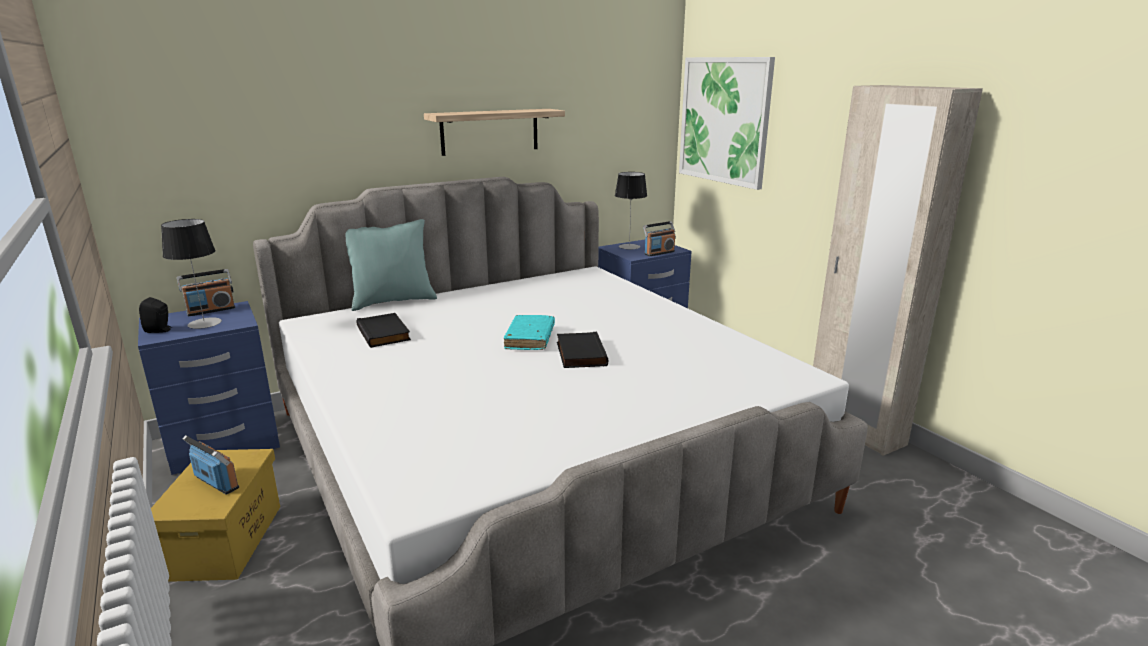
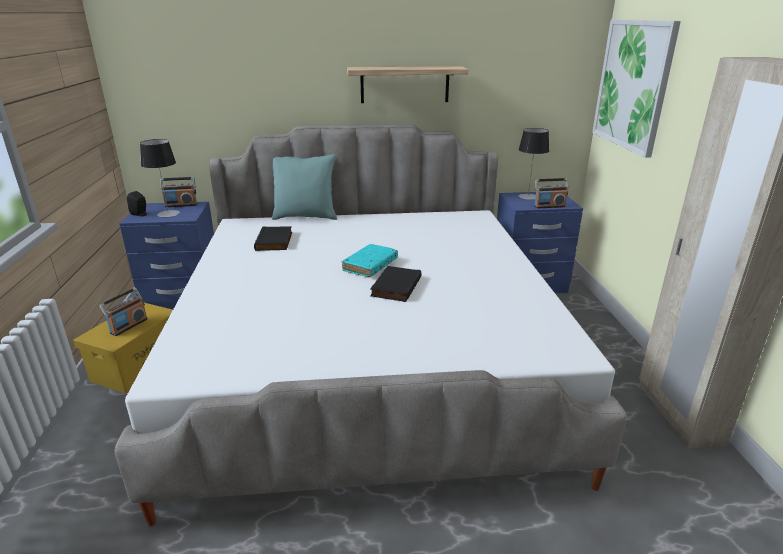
camera: 25 degrees right, 5 degrees up
radio [182,435,239,494] -> radio turned 60 degrees clockwise [99,288,148,336]

